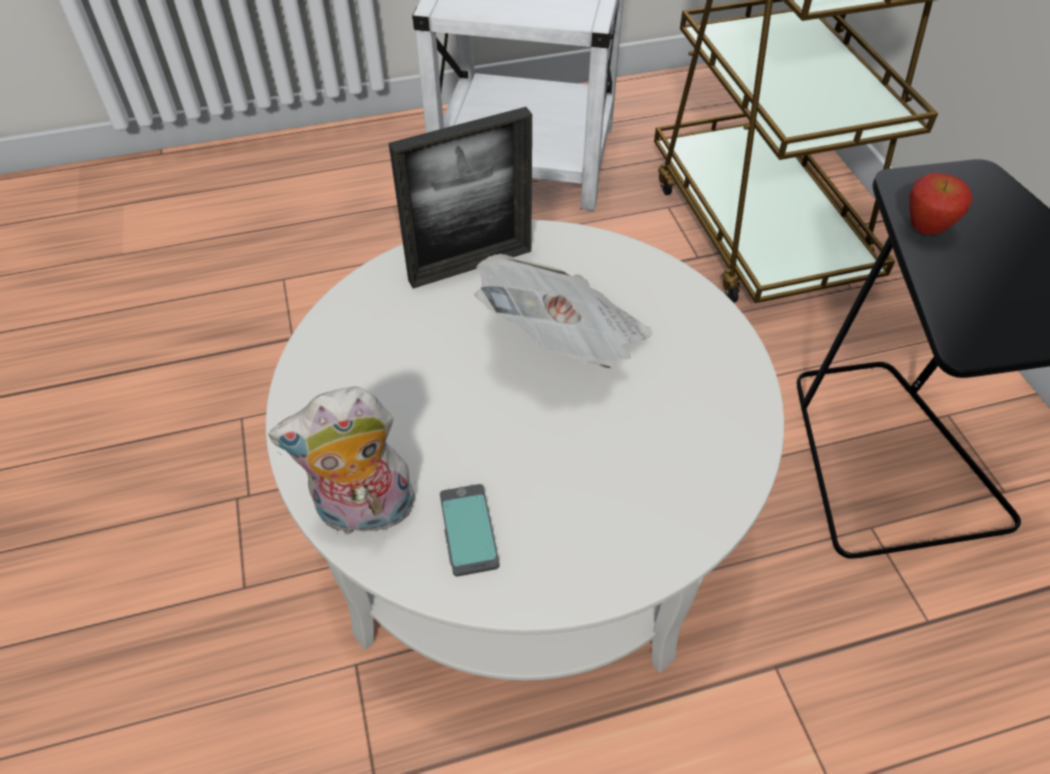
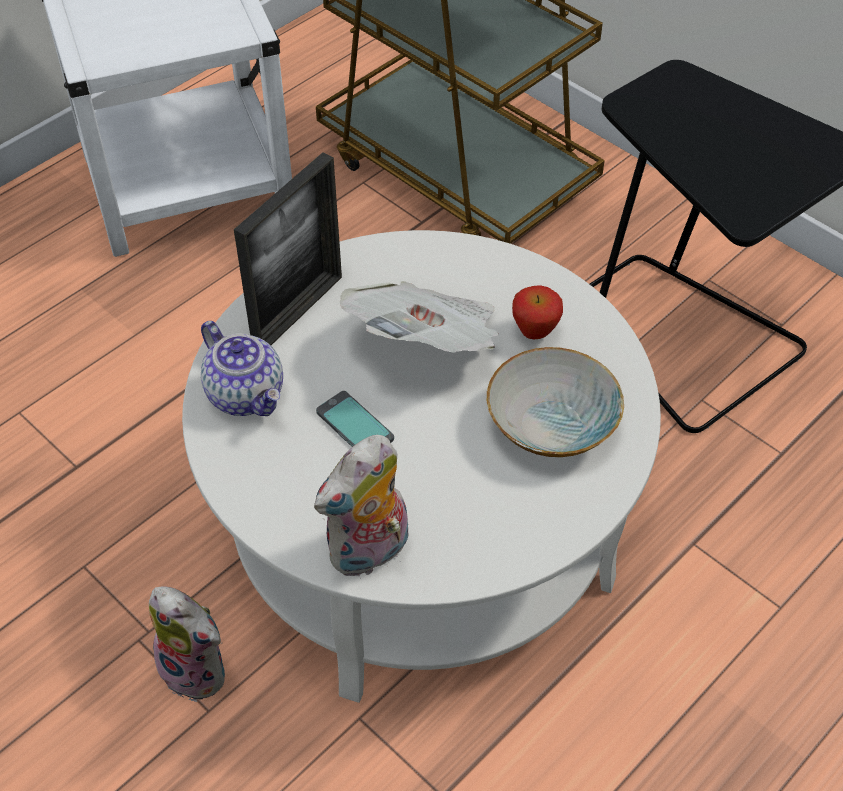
camera: 30 degrees left, 0 degrees up
phone [440,484,500,577] -> phone moved to [316,391,394,447]
apple [909,173,973,235] -> apple moved to [512,285,563,340]
none -> plush toy [149,586,225,702]
none -> teapot [201,321,283,416]
none -> bowl [487,347,624,457]

